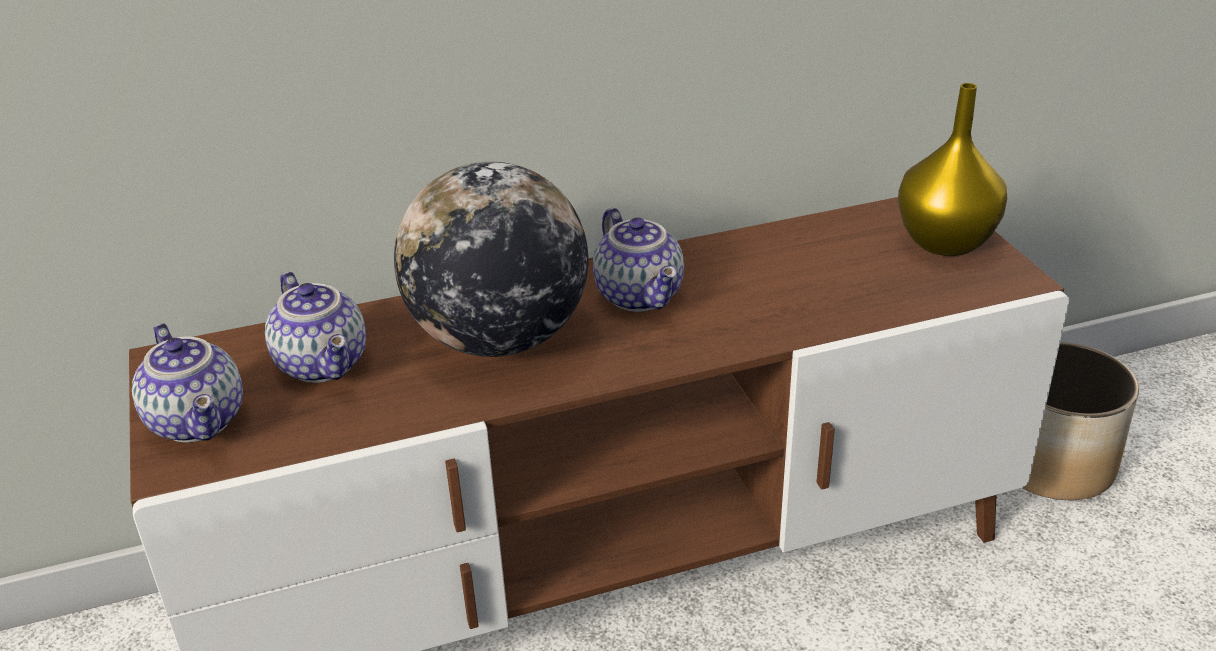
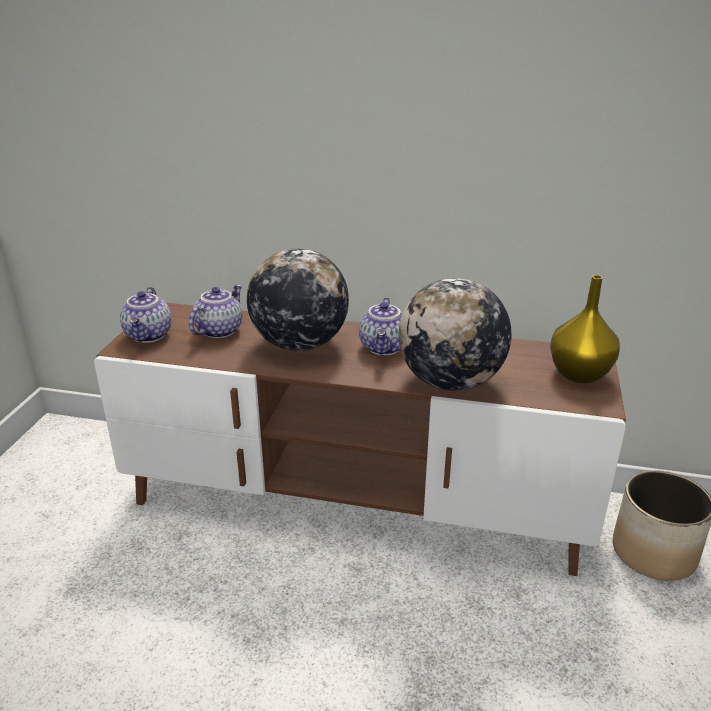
camera: 30 degrees right, 5 degrees down
teapot [265,272,366,383] -> teapot turned 150 degrees counterclockwise [189,285,242,338]
none -> globe [399,278,511,391]

